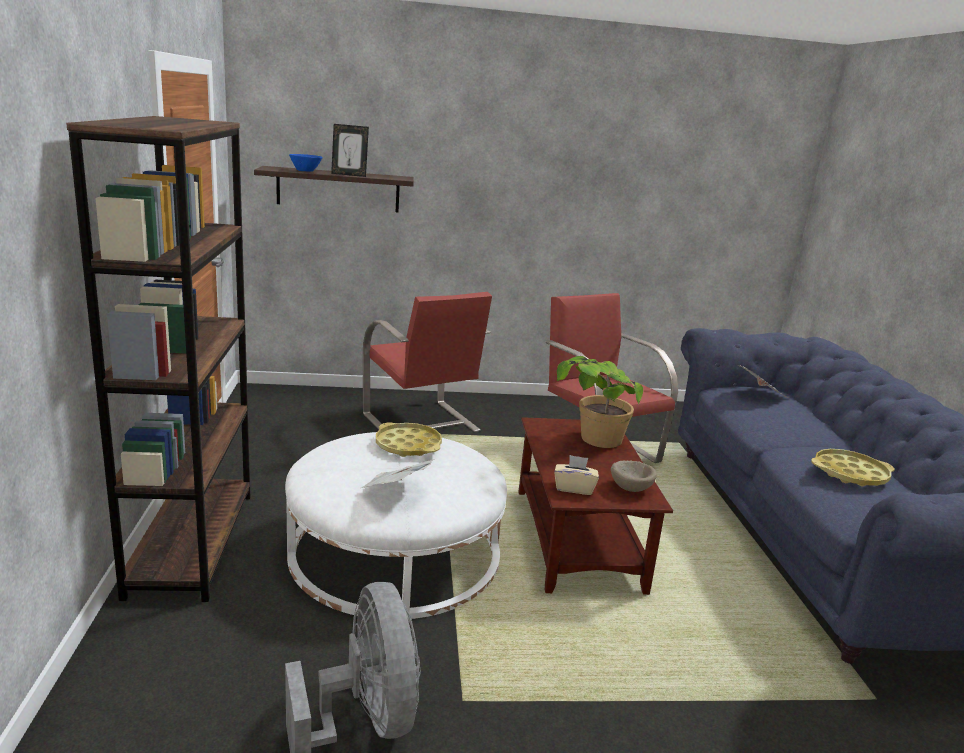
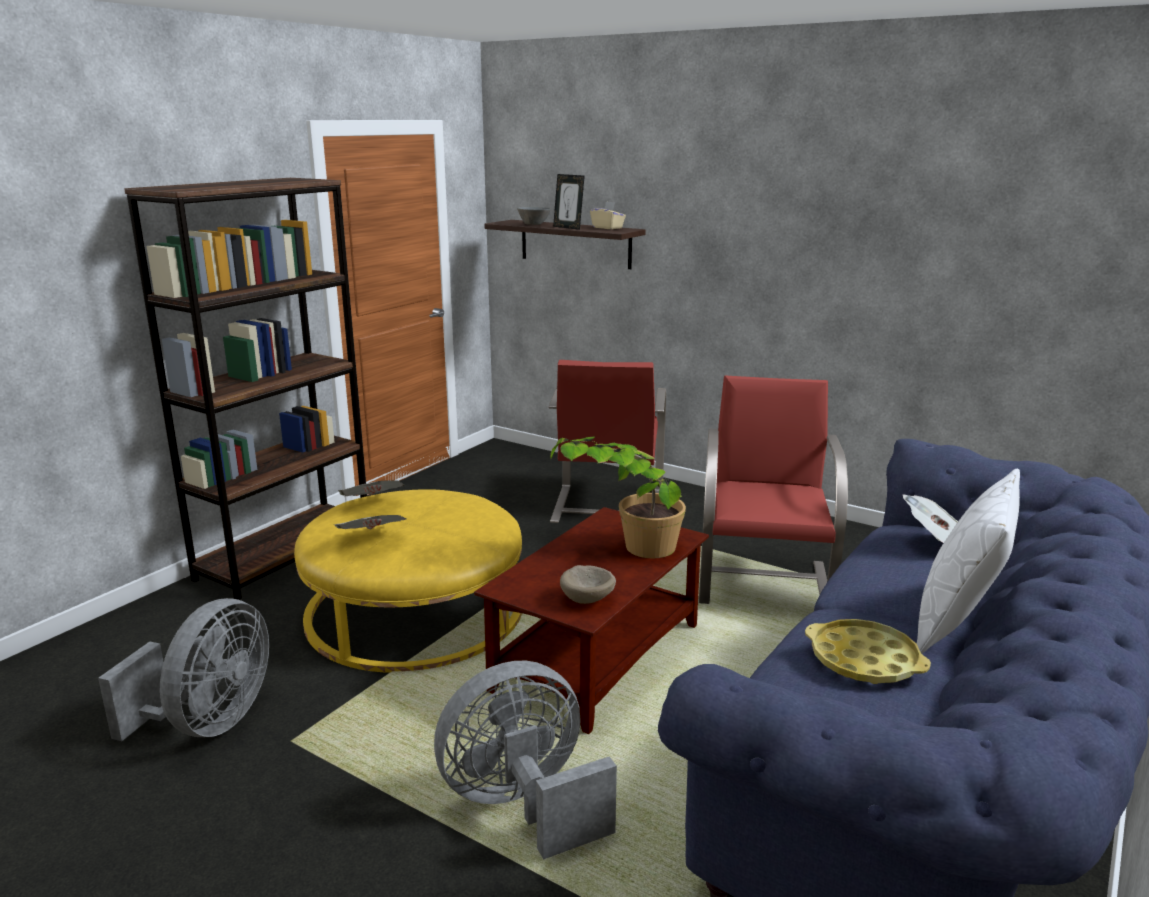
camera: 40 degrees right, 0 degrees up
white ottoman [285,432,507,619] -> yellow ottoman [294,489,522,673]
blue bowl [289,154,323,172] -> grey bowl [517,207,551,225]
yellow tray [376,422,442,457] -> none
beige tissue box [554,455,599,495] -> beige tissue box moved to [590,201,626,229]
none -> newspaper [338,480,404,496]
none -> grey fan [434,661,617,860]
none -> white pillow [917,468,1020,654]

